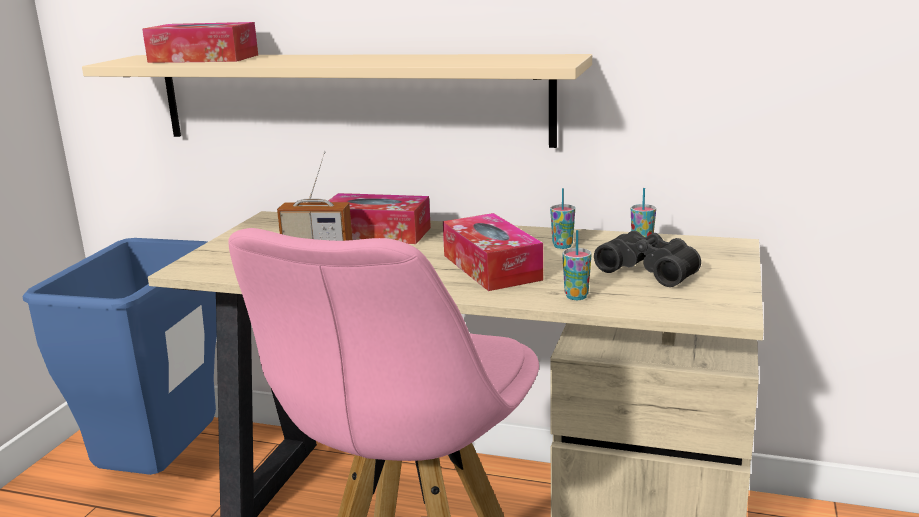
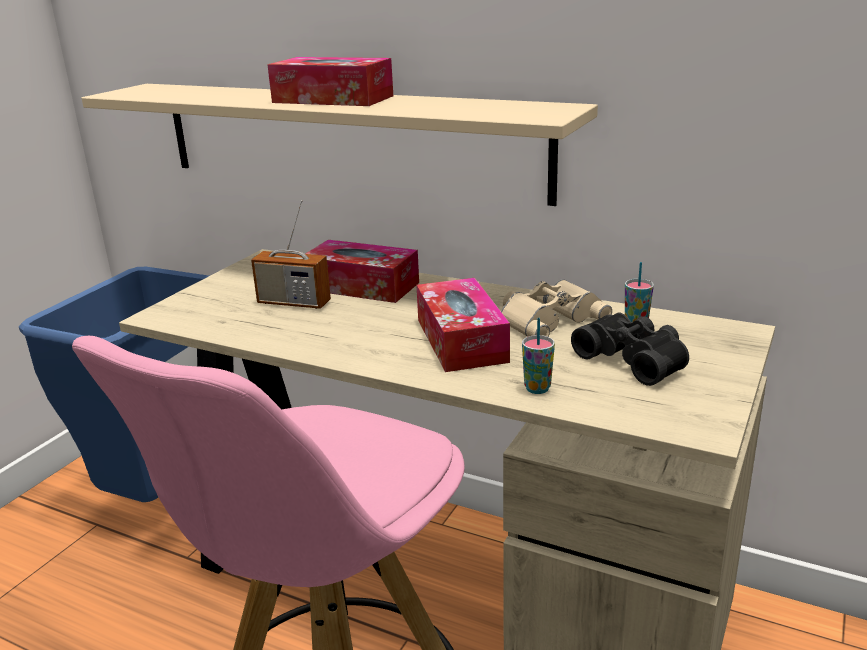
camera: 10 degrees right, 5 degrees up
tissue box [142,22,258,63] -> tissue box moved to [267,57,393,106]
cup [550,188,575,249] -> beige binoculars [501,279,612,337]

